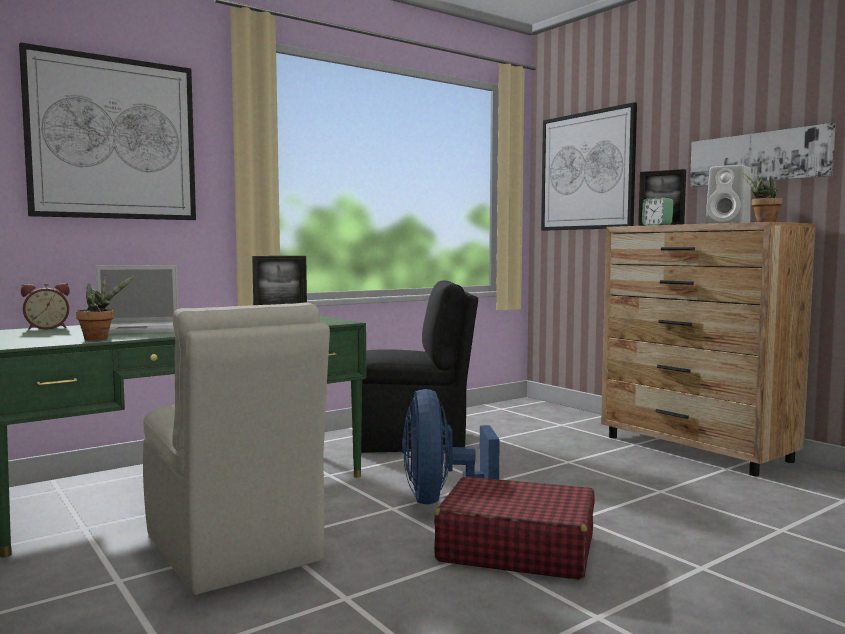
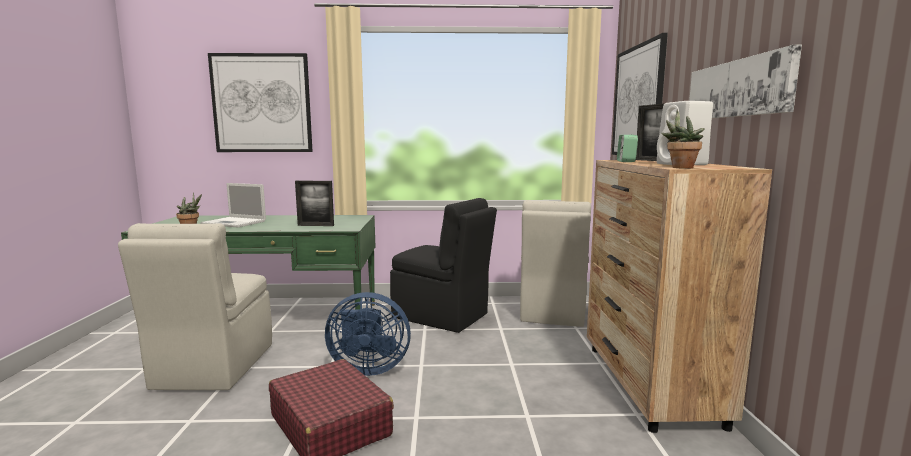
camera: 35 degrees right, 5 degrees up
alarm clock [21,283,70,330] -> none
blue fan [402,389,500,504] -> blue fan turned 120 degrees counterclockwise [325,292,411,376]
none -> beige chair [520,200,591,327]

